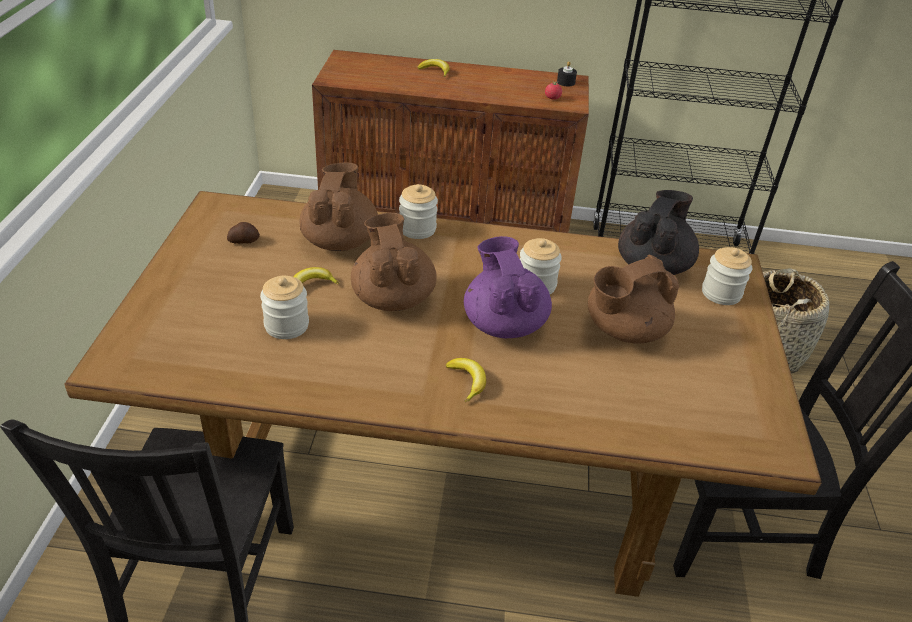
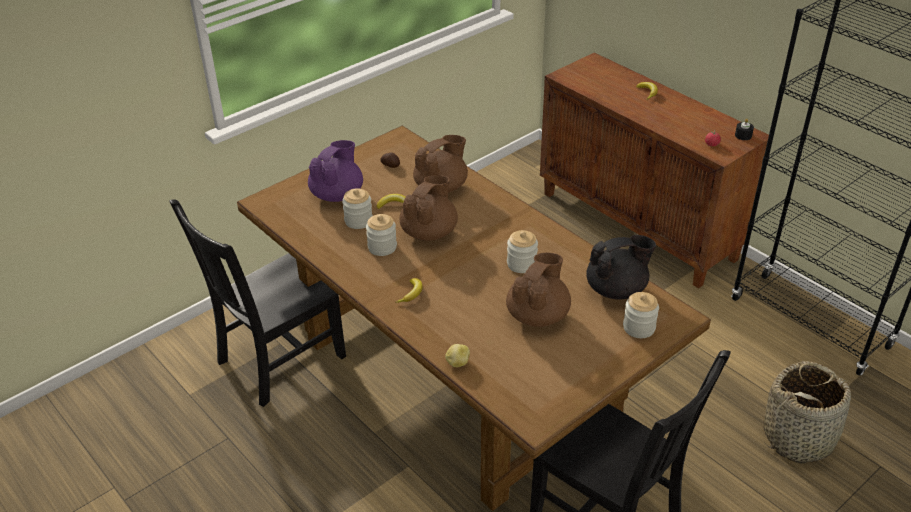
camera: 45 degrees right, 0 degrees up
jar [399,184,438,239] -> jar moved to [366,214,397,256]
purple teapot [464,236,552,338] -> purple teapot moved to [308,140,363,202]
brown teapot [588,254,679,344] -> brown teapot turned 105 degrees clockwise [506,252,571,327]
none -> potato [445,344,470,367]

